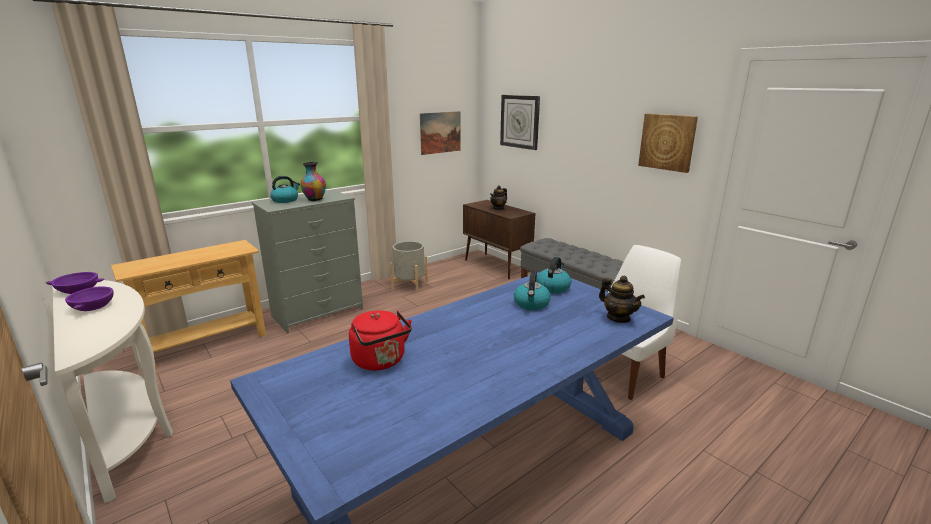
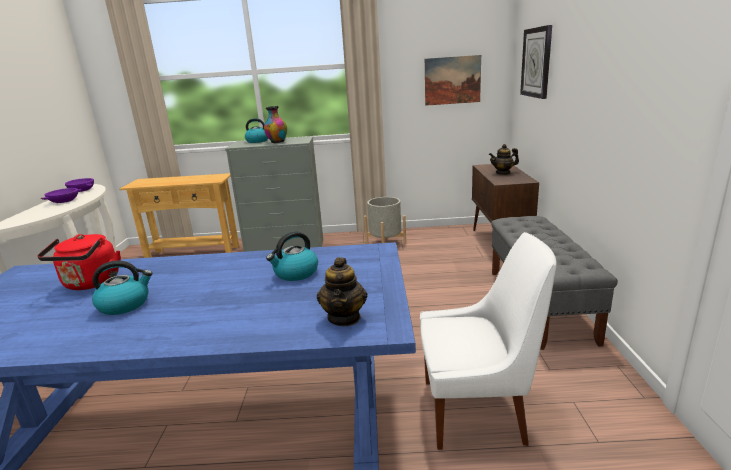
camera: 40 degrees right, 0 degrees up
kettle [537,257,571,294] -> kettle moved to [92,260,153,315]
picture [638,114,698,173] -> none

